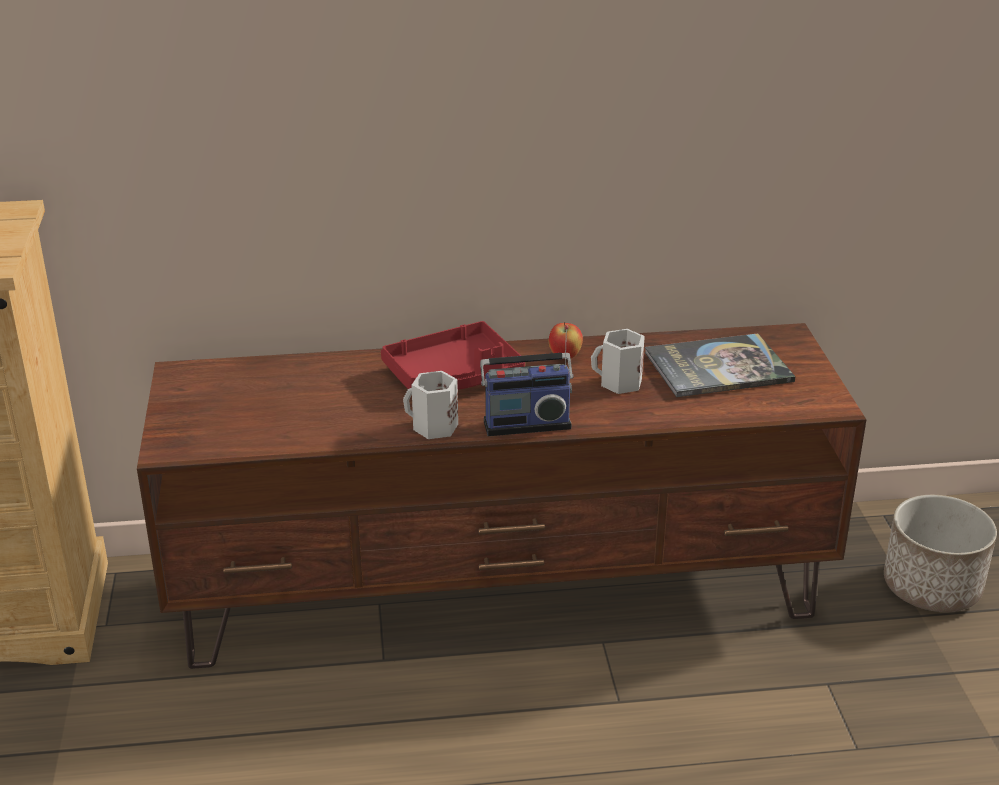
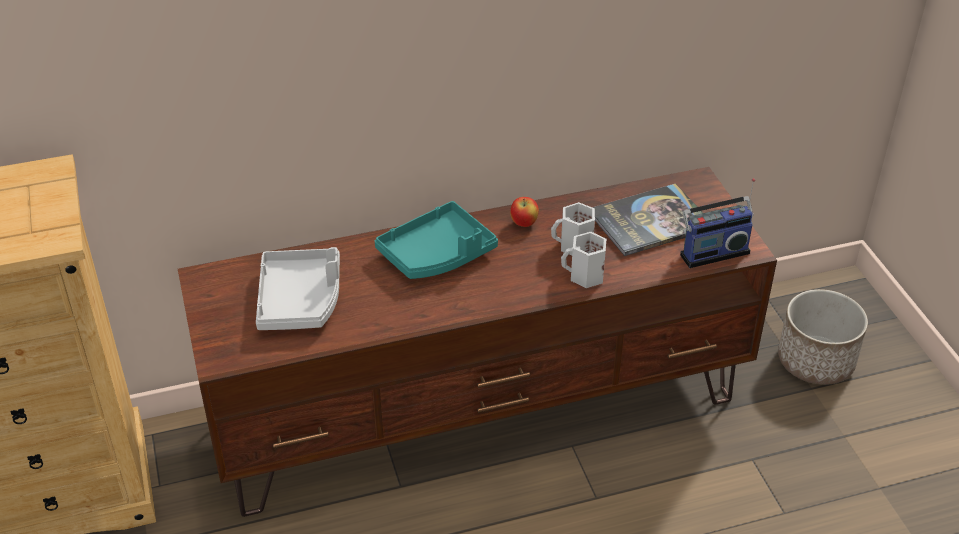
camera: 10 degrees left, 10 degrees up
red tray [381,321,525,390] -> turquoise tray [375,201,498,279]
white mug [403,371,458,439] -> white mug moved to [561,232,606,288]
radio [480,325,574,436] -> radio moved to [680,178,755,268]
none -> grey tray [256,247,340,330]

